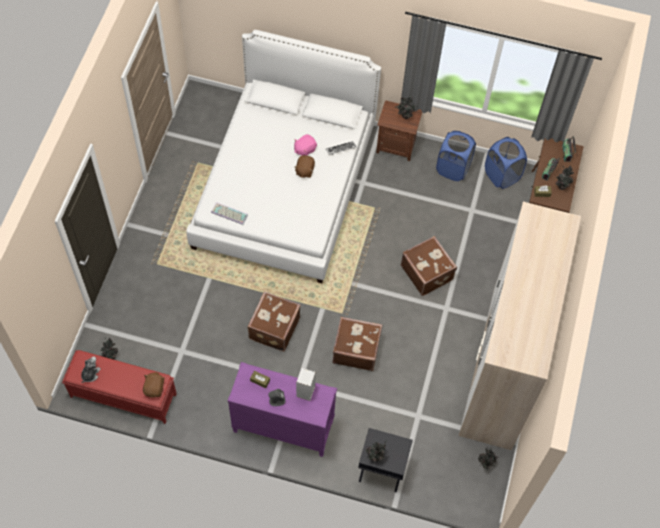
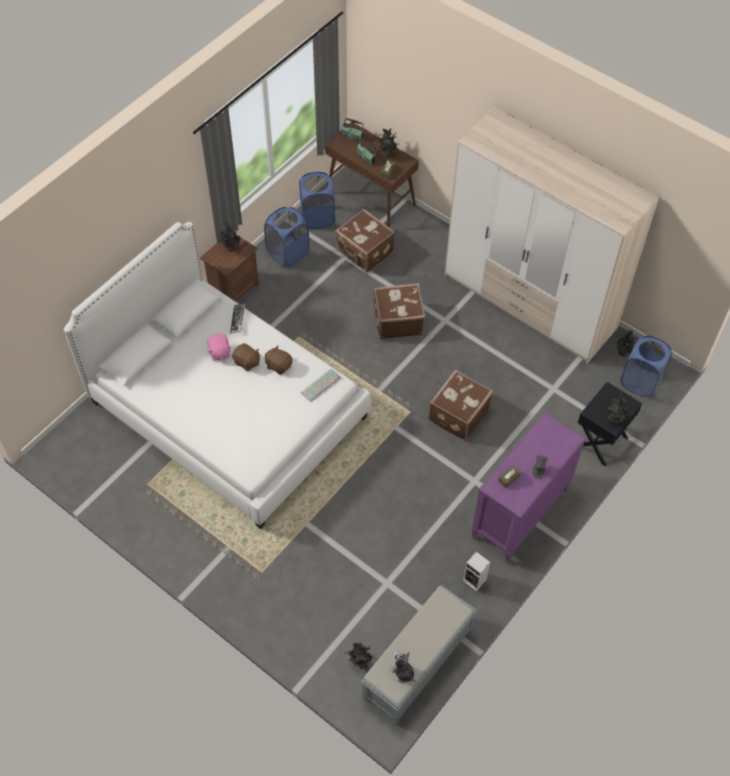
camera: 65 degrees left, 5 degrees down
red bench [62,350,177,424] -> grey bench [361,585,477,725]
brown plush toy [143,372,164,398] -> brown plush toy moved to [265,345,293,375]
keyboard [211,202,248,225] -> keyboard moved to [301,368,341,402]
brown suitcase [247,291,301,351] -> brown suitcase moved to [335,209,395,273]
speaker [296,368,316,401] -> speaker moved to [463,551,491,591]
none -> blue laundry basket [621,336,673,397]

